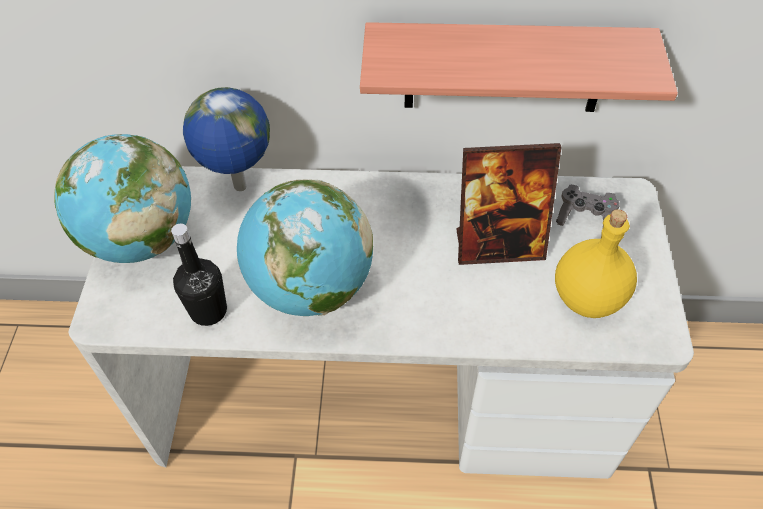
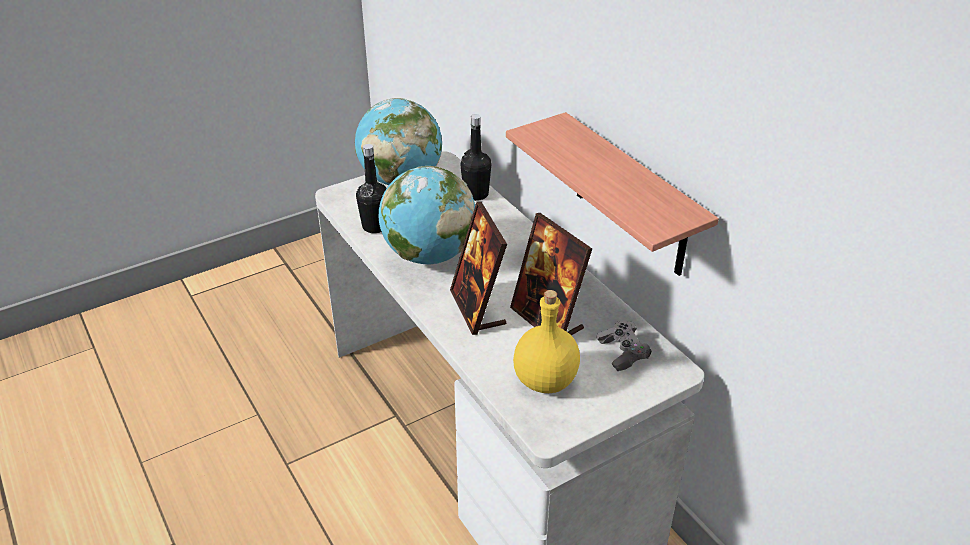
camera: 55 degrees right, 15 degrees down
globe [183,87,270,191] -> black bottle [460,114,491,201]
none -> picture frame [450,202,507,335]

